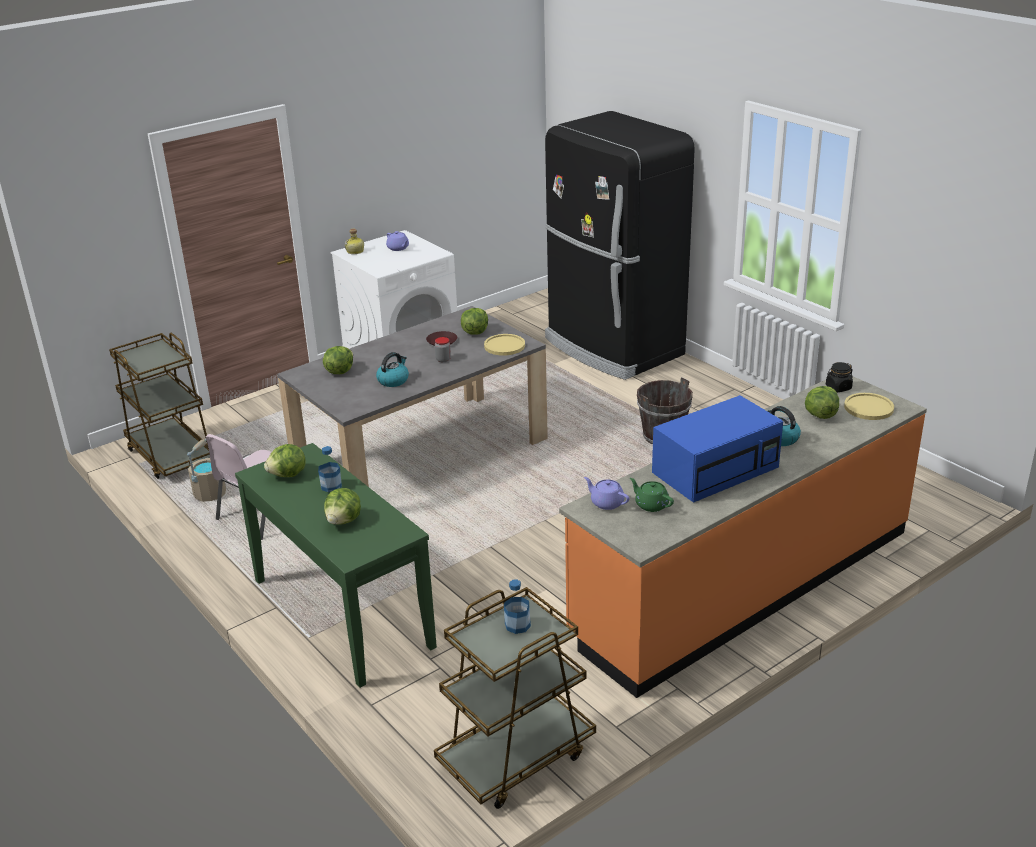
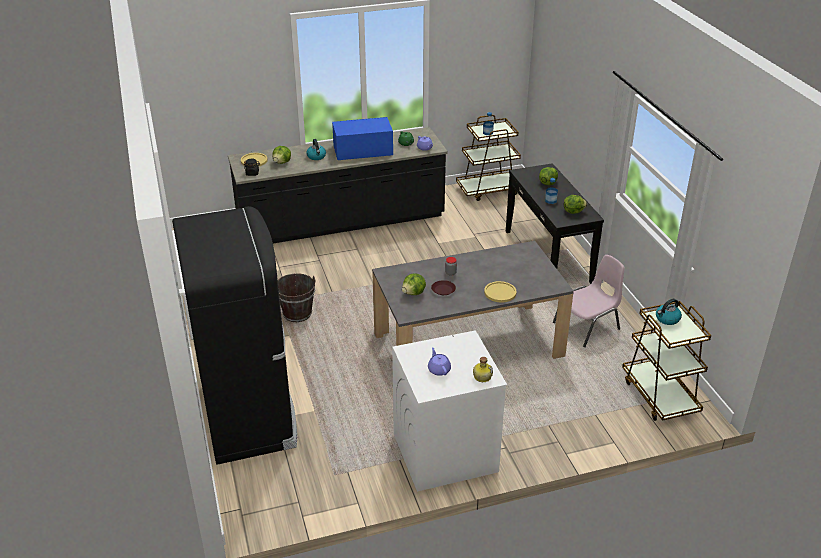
camera: 160 degrees left, 5 degrees up
beige bucket [187,439,226,502] -> none
green console table [235,443,437,688] -> black console table [506,163,604,284]
lettuce [323,346,353,374] -> none
kettle [376,352,409,387] -> kettle moved to [656,299,682,325]
yellow plate [484,334,525,356] -> yellow plate moved to [484,281,517,302]
orange counter [559,376,927,698] -> black counter [228,127,448,243]

